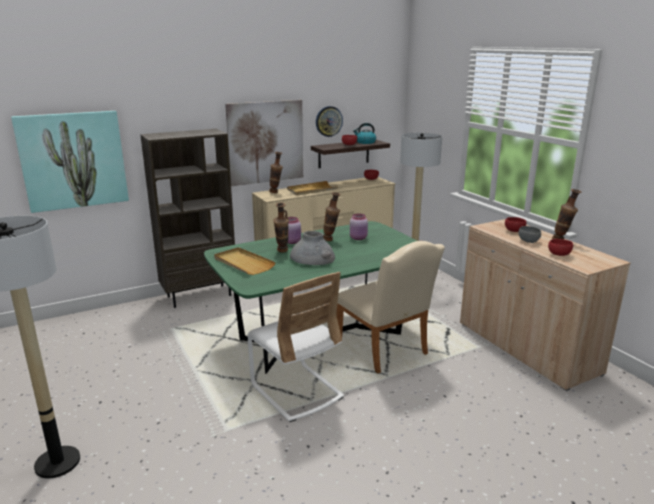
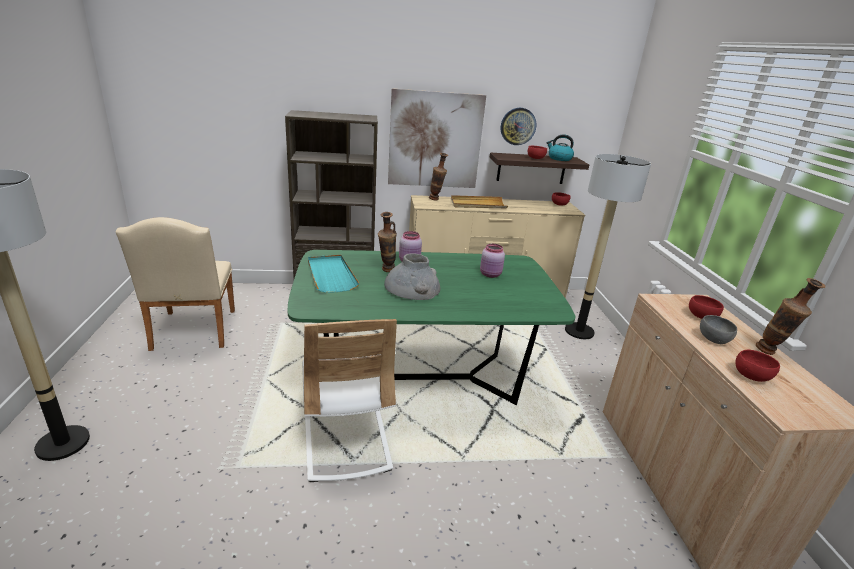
camera: 20 degrees right, 5 degrees up
picture [11,111,129,213] -> none
beige tray [214,247,276,275] -> turquoise tray [308,255,359,293]
vase [323,192,341,241] -> none
beige chair [337,241,445,374] -> beige chair moved to [116,217,235,351]

